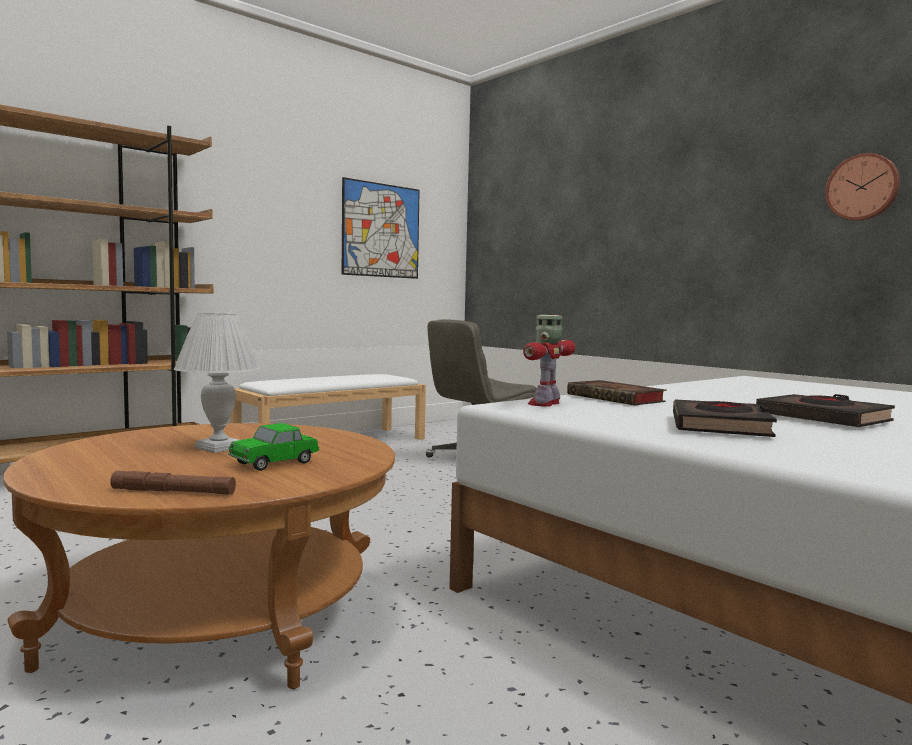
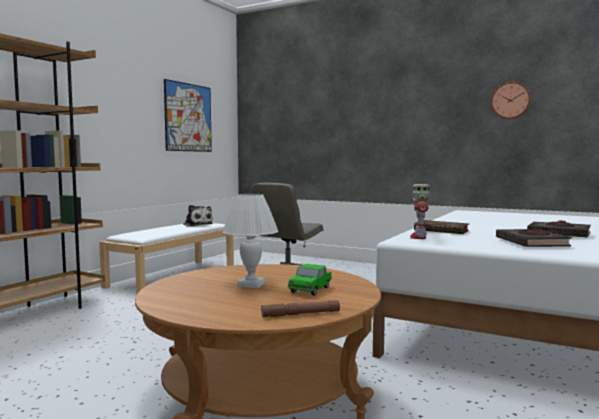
camera: 20 degrees left, 0 degrees up
none -> plush toy [183,205,213,226]

